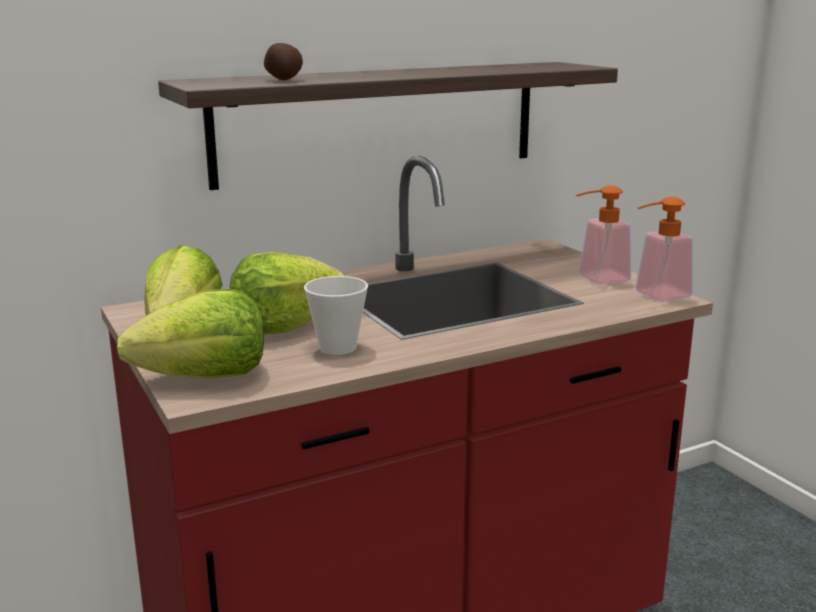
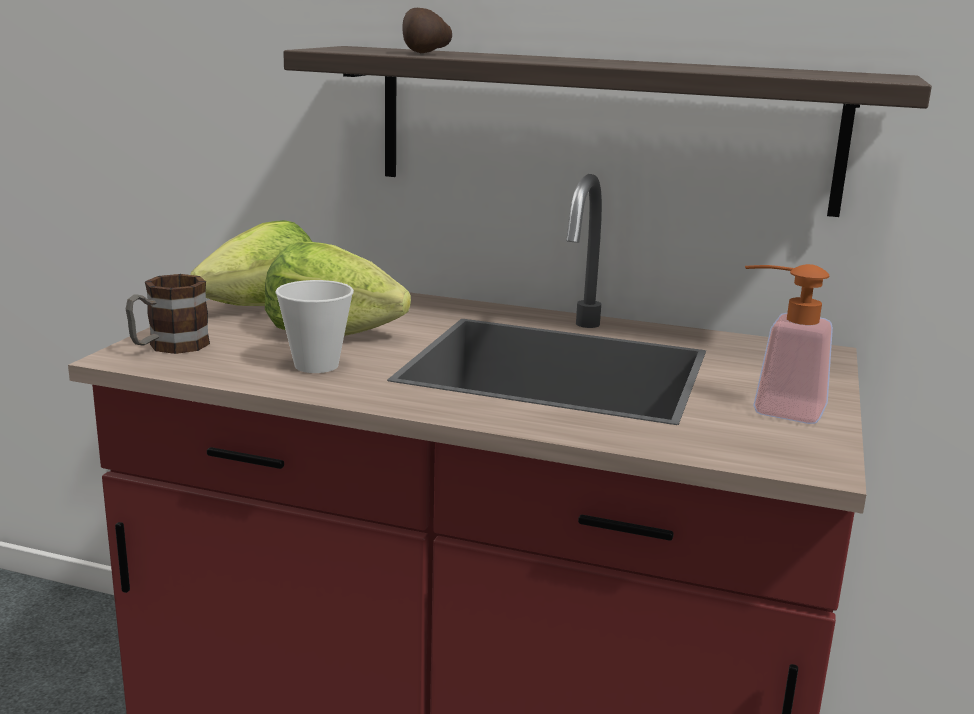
camera: 45 degrees right, 0 degrees up
lettuce [117,289,264,378] -> mug [126,274,210,354]
soap dispenser [635,197,693,302] -> none

